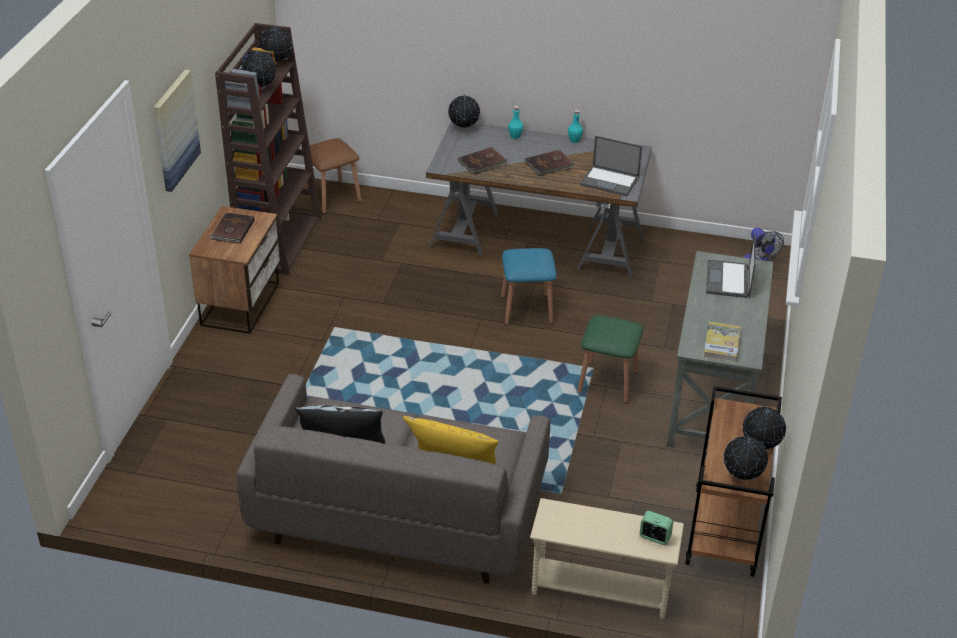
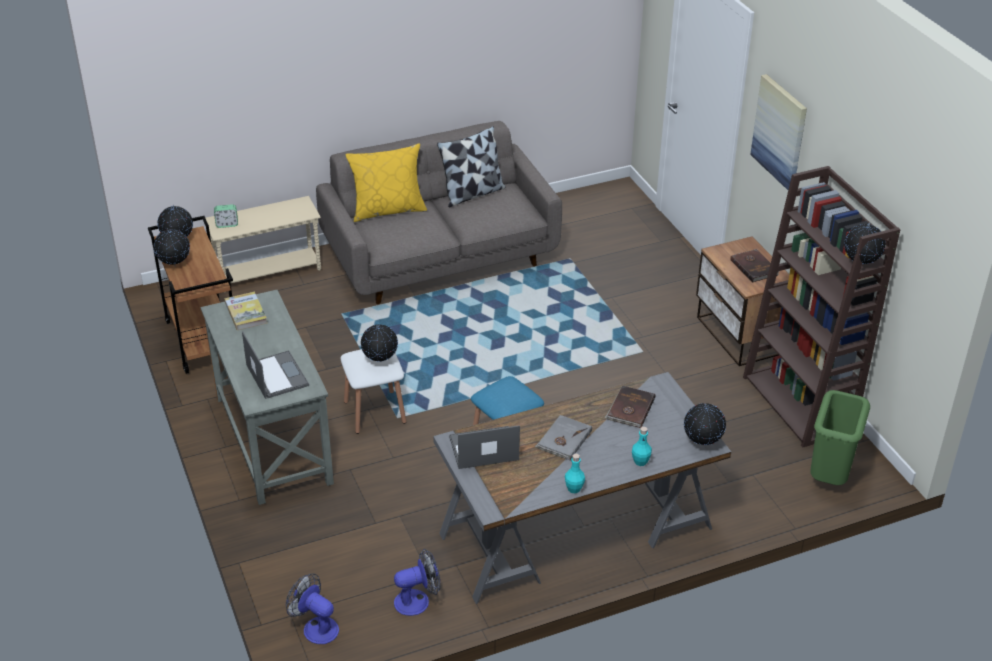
camera: 145 degrees right, 0 degrees up
globe [242,50,276,87] -> globe moved to [361,324,398,362]
brown stool [304,138,362,214] -> green trash can [810,390,870,485]
brown book [525,150,575,176] -> grey book [535,415,592,460]
green stool [577,315,643,404] -> white stool [341,349,406,434]
none -> fan [394,549,440,616]

